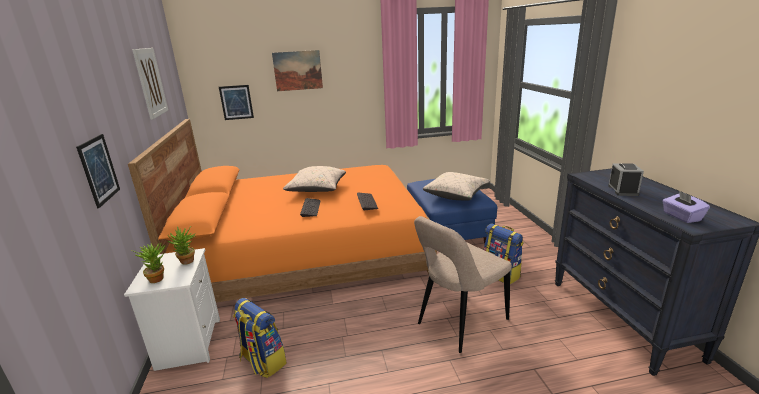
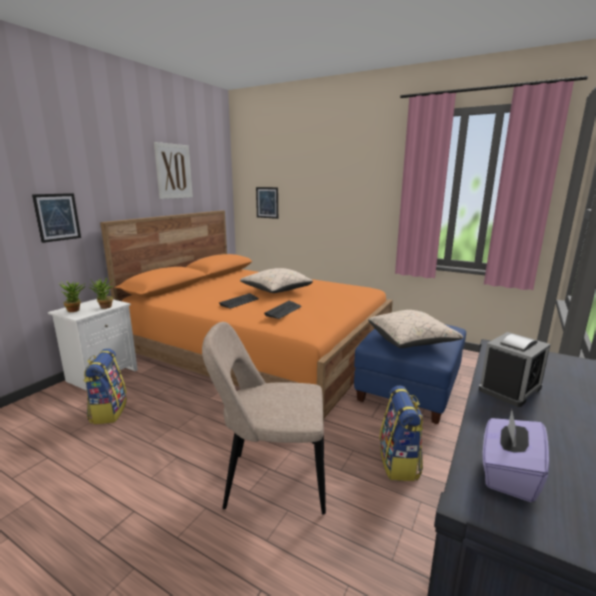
camera: 40 degrees right, 5 degrees down
picture [272,50,323,91] -> none

